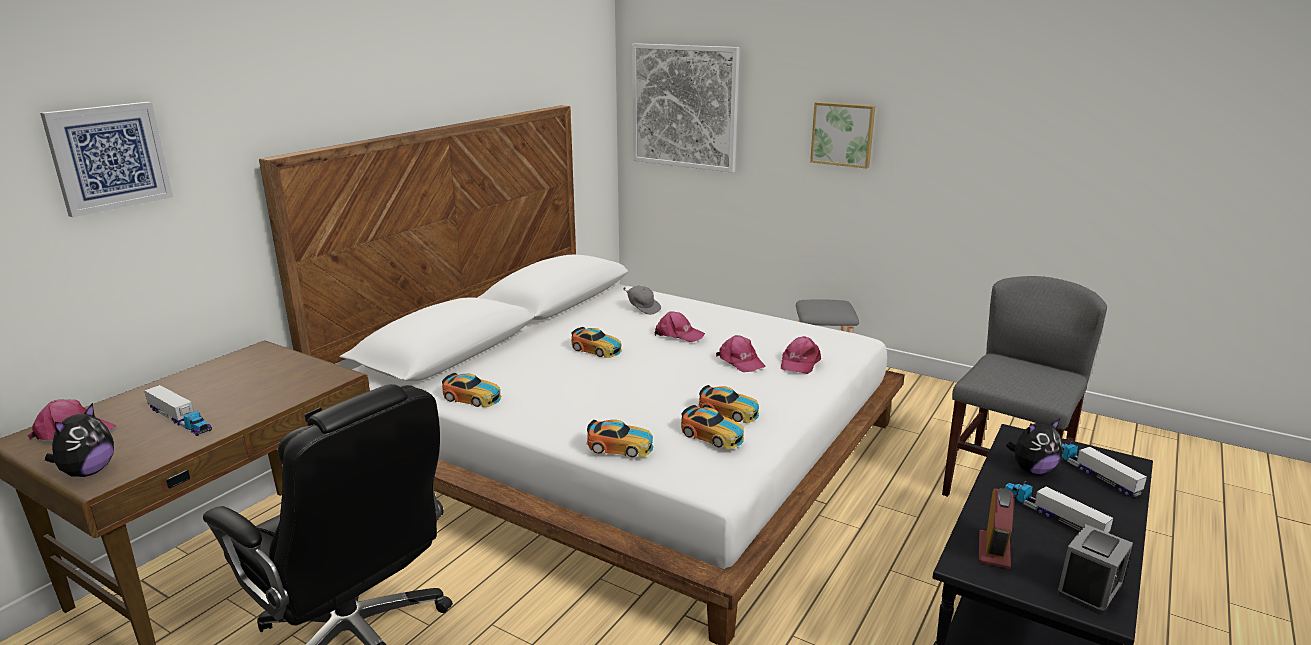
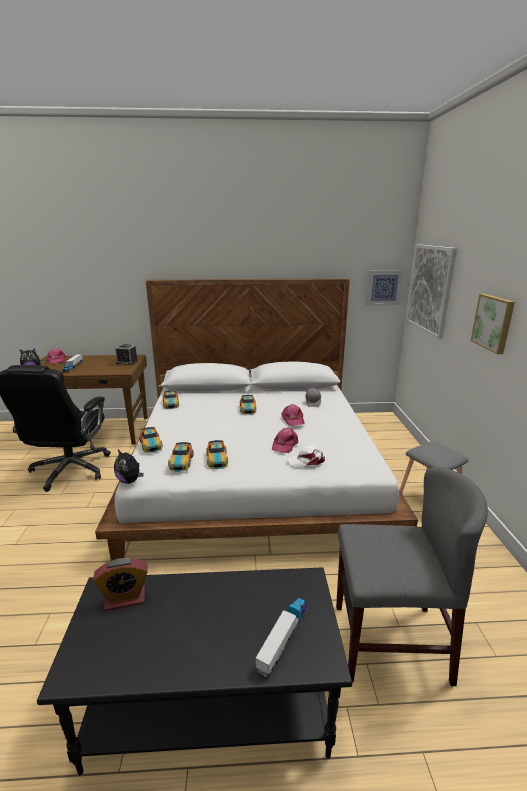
camera: 55 degrees right, 0 degrees up
picture [40,102,173,217] -> picture moved to [366,270,404,305]
pink cap [781,336,821,374] -> white cap [287,445,325,468]
toy truck [1005,481,1113,533] -> none
plush toy [1006,419,1062,474] -> plush toy moved to [114,450,144,484]
alarm clock [1057,524,1133,615] -> alarm clock moved to [115,344,138,365]

